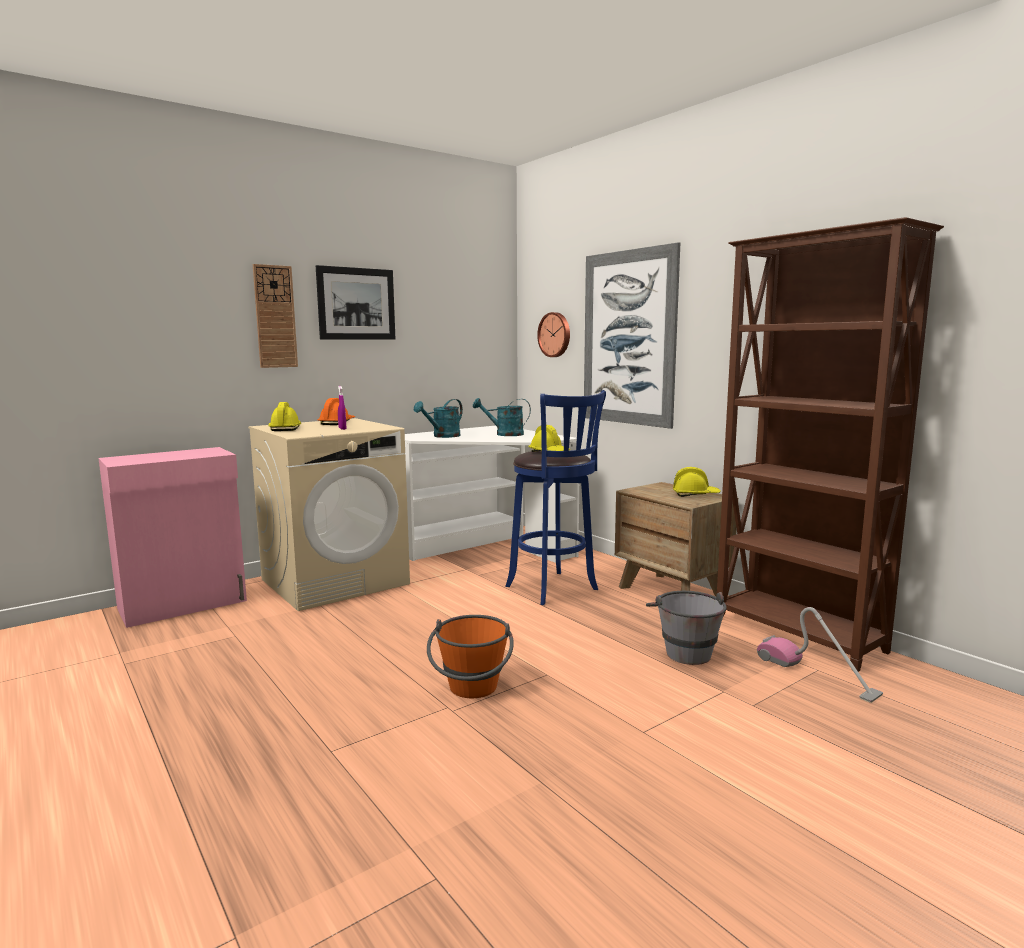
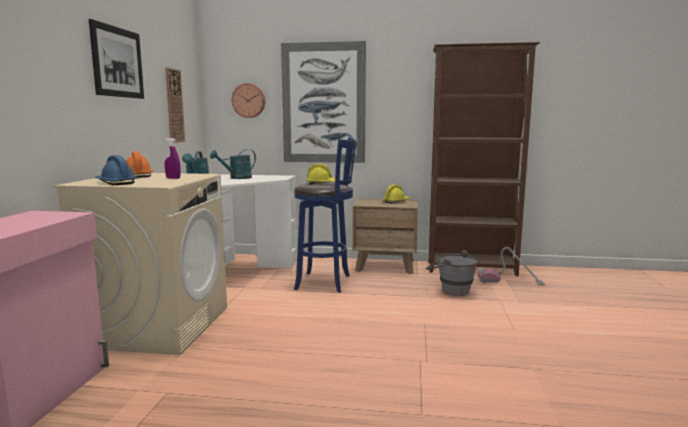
camera: 45 degrees left, 0 degrees up
wall clock [253,264,298,368] -> wall clock moved to [165,67,185,143]
yellow hard hat [268,402,301,431] -> blue hard hat [95,155,137,185]
orange bucket [427,615,514,698] -> none

